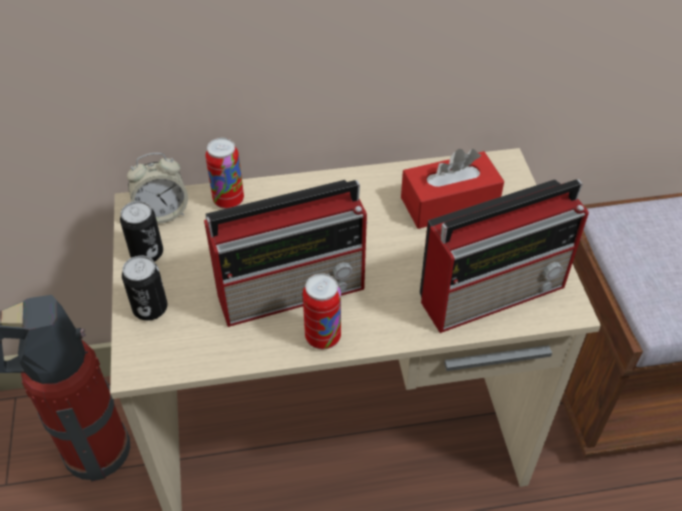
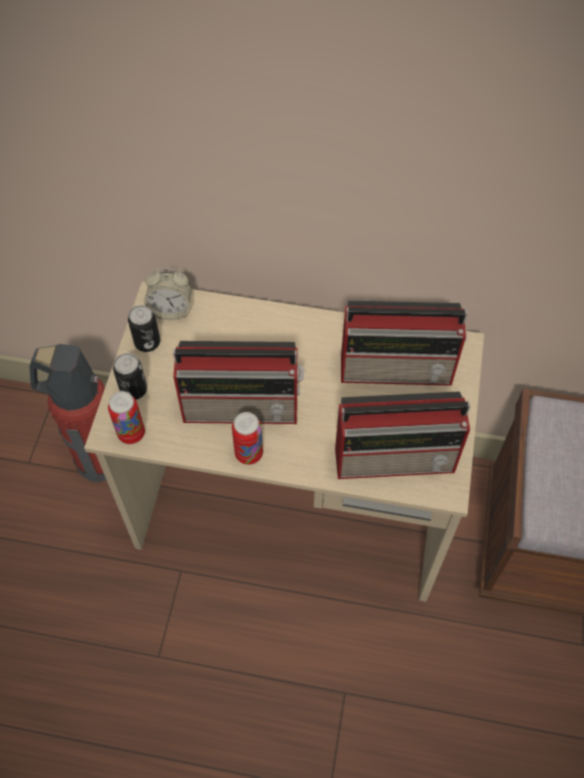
camera: 20 degrees right, 10 degrees up
can [206,138,244,209] -> can moved to [108,391,145,444]
red tissue box [401,149,504,229] -> radio [341,301,467,386]

